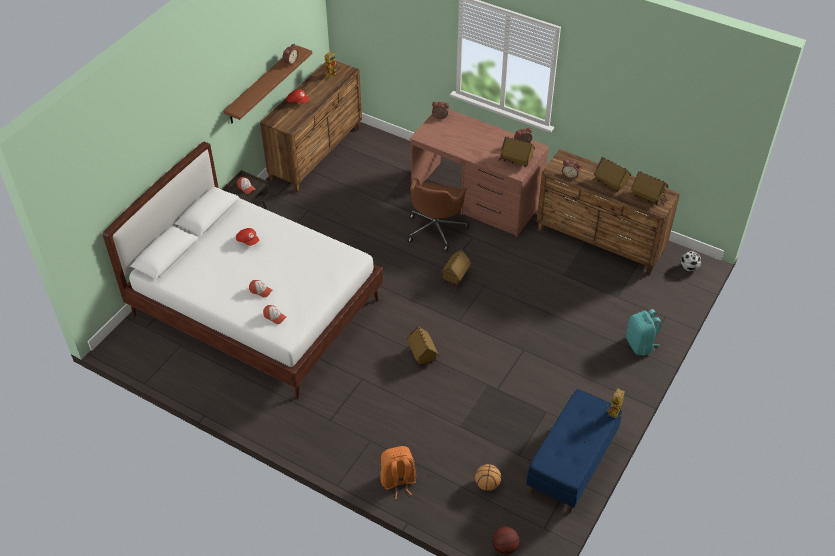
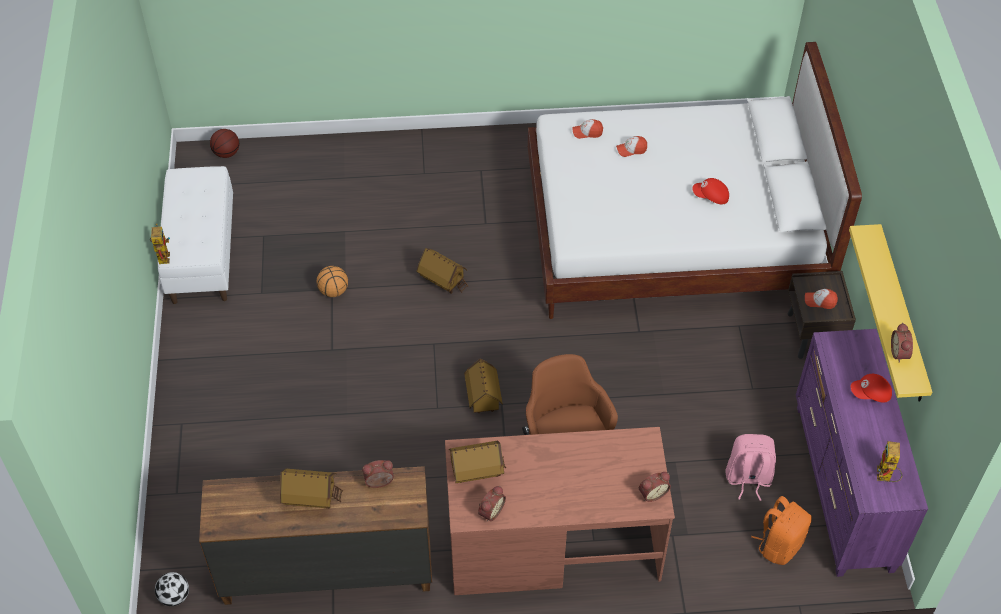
camera: 145 degrees right, 5 degrees up
brown shelf [223,45,312,124] -> yellow shelf [849,224,932,402]
brown dresser [260,61,362,192] -> purple dresser [796,329,928,577]
orange backpack [380,446,416,499] -> orange backpack moved to [751,496,812,565]
basketball [475,464,501,491] -> basketball moved to [317,266,348,297]
blue bench [526,389,622,513] -> white bench [158,166,233,304]
turquoise backpack [626,309,661,355] -> none
toy house [631,171,668,205] -> none
none -> pink backpack [726,434,776,501]

